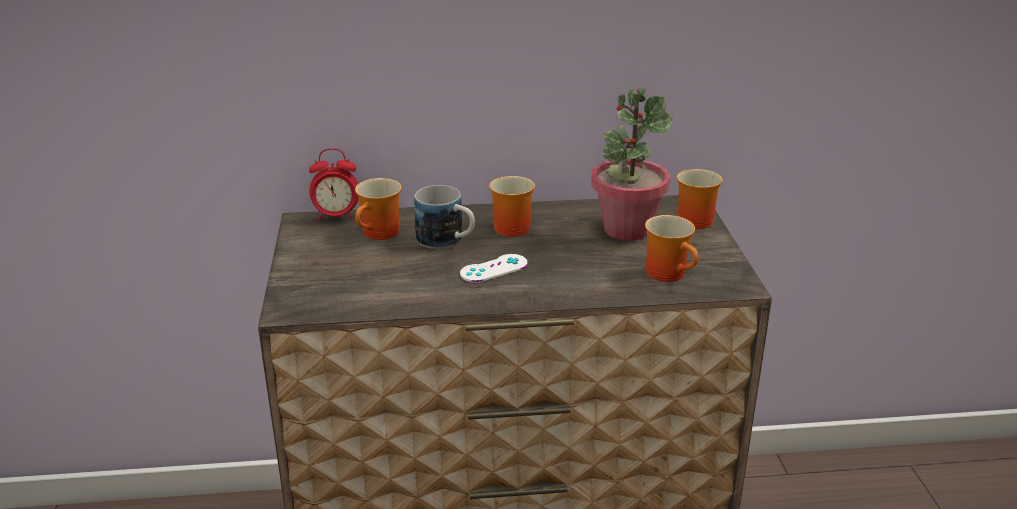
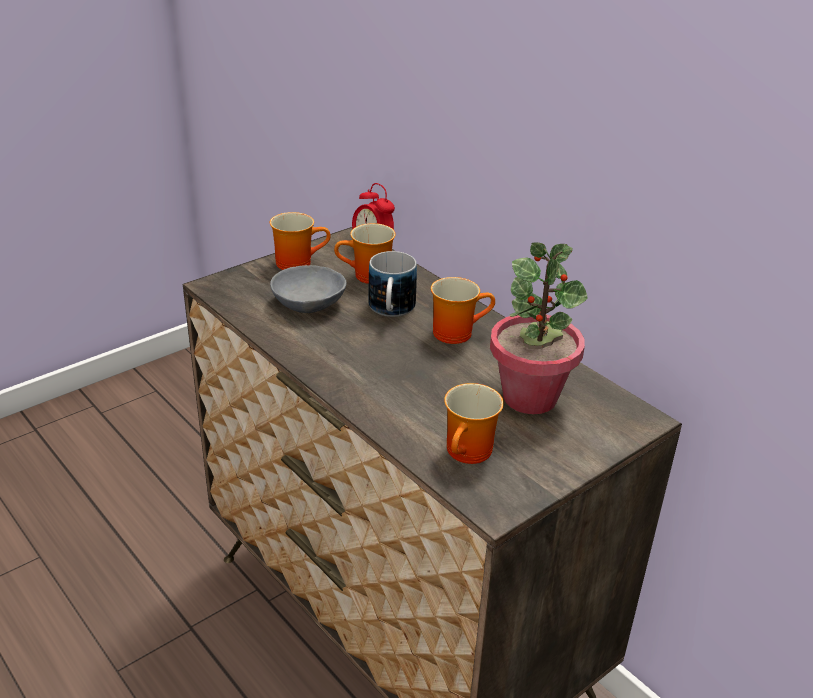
camera: 55 degrees right, 5 degrees up
white game controller [460,254,527,282] -> none
mug [677,169,723,229] -> mug moved to [270,212,331,270]
none -> grey bowl [270,265,347,313]

